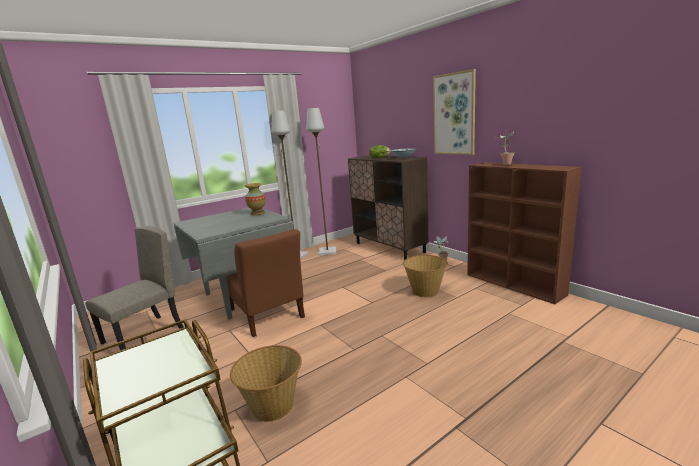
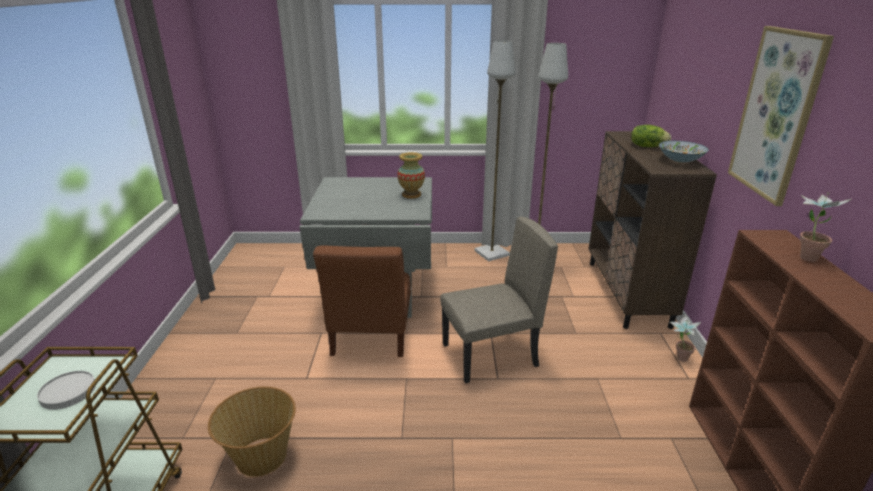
camera: 35 degrees right, 10 degrees up
beige chair [85,226,184,350] -> beige chair moved to [440,216,558,383]
basket [403,255,448,297] -> none
none -> white plate [37,371,96,410]

